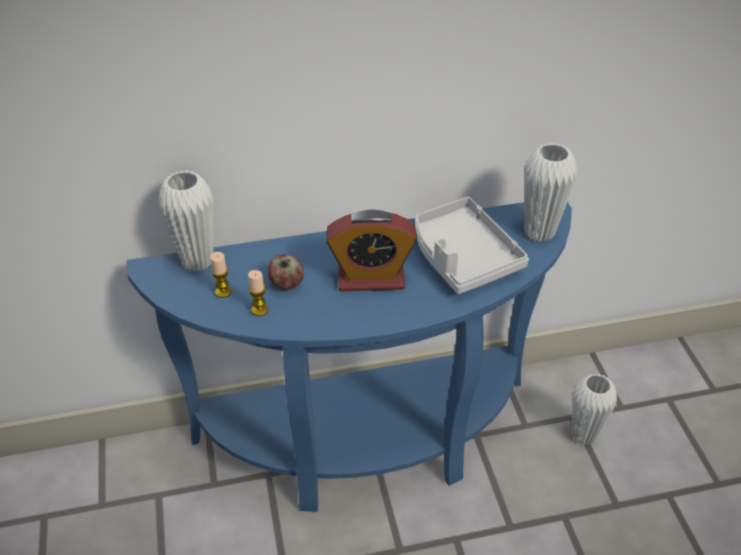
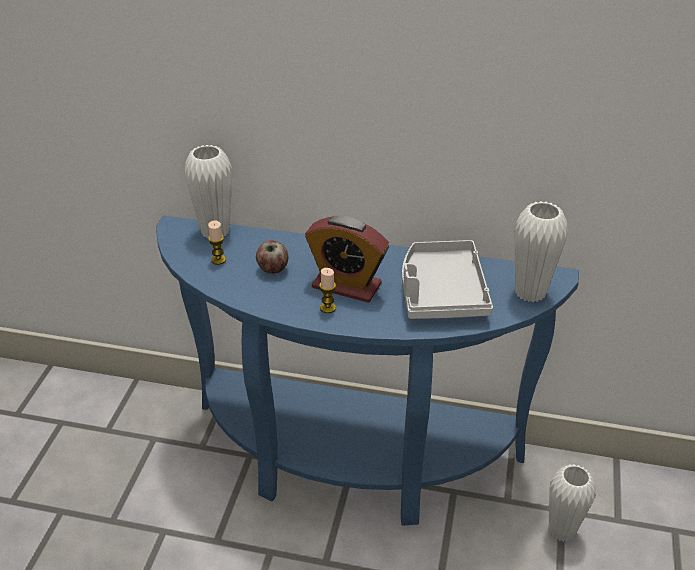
camera: 25 degrees right, 5 degrees down
candle [248,270,268,316] -> candle moved to [319,268,336,313]

